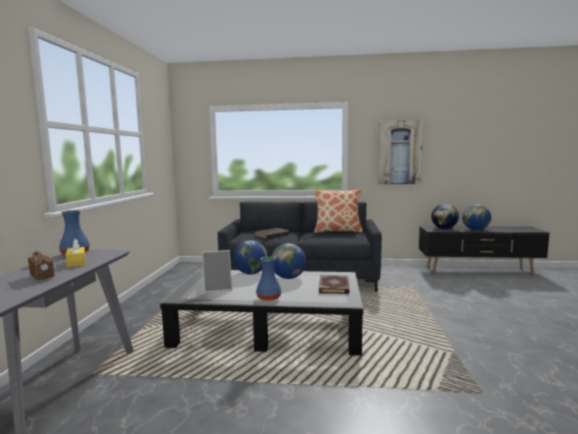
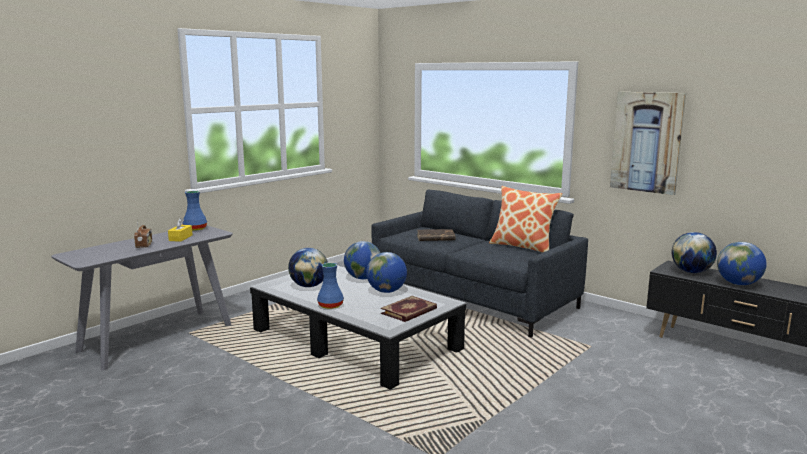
camera: 35 degrees right, 5 degrees up
picture frame [202,250,232,293] -> globe [288,248,328,287]

